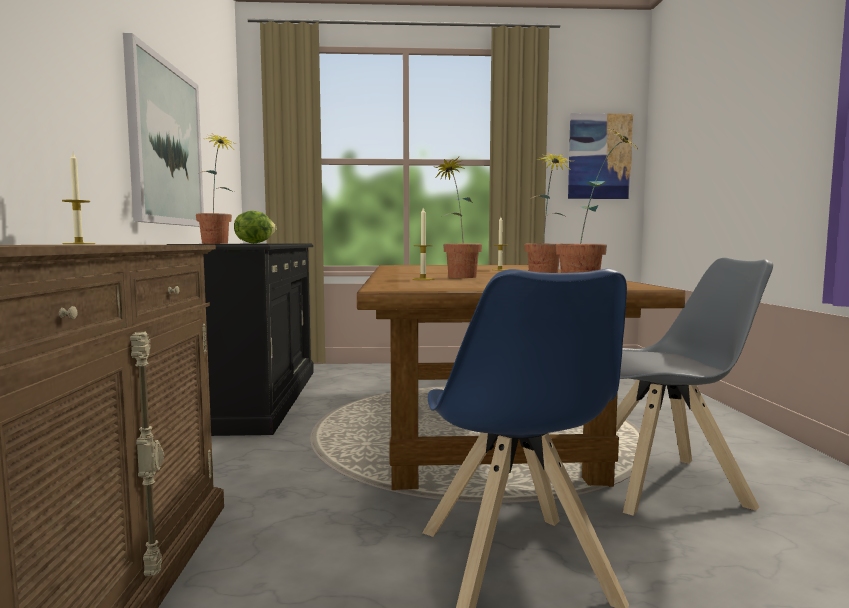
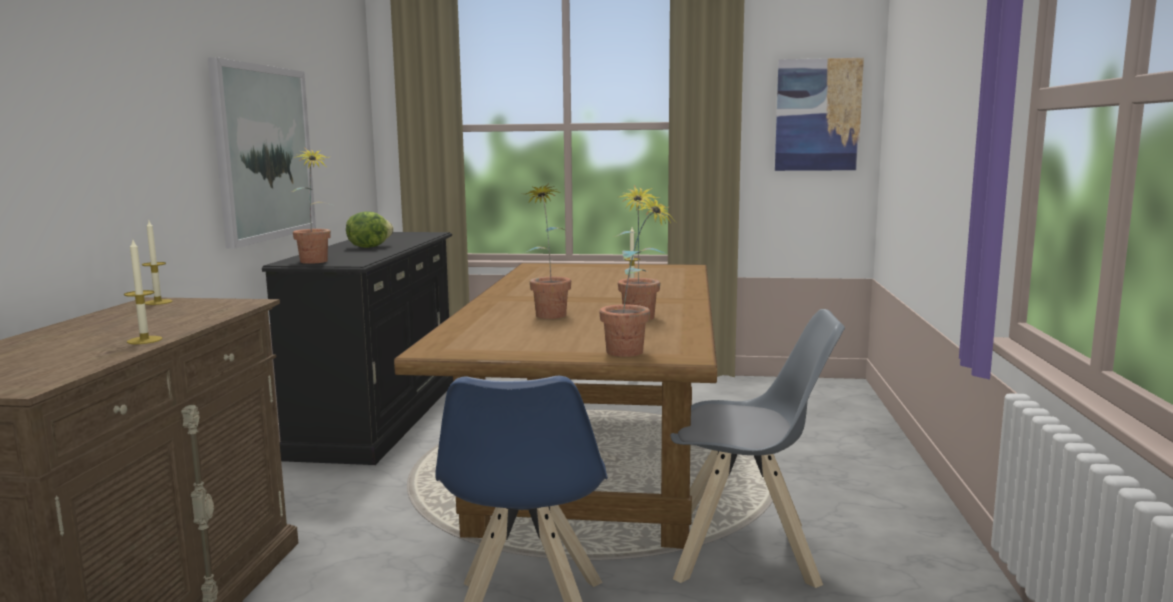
camera: 10 degrees right, 5 degrees up
candle [412,208,434,280] -> candle moved to [124,238,162,344]

